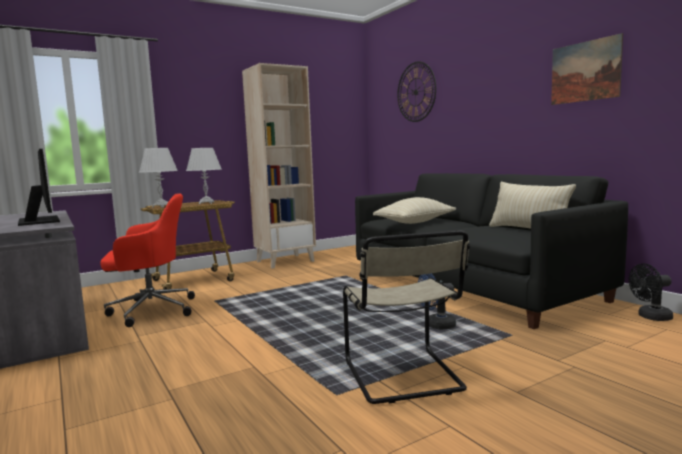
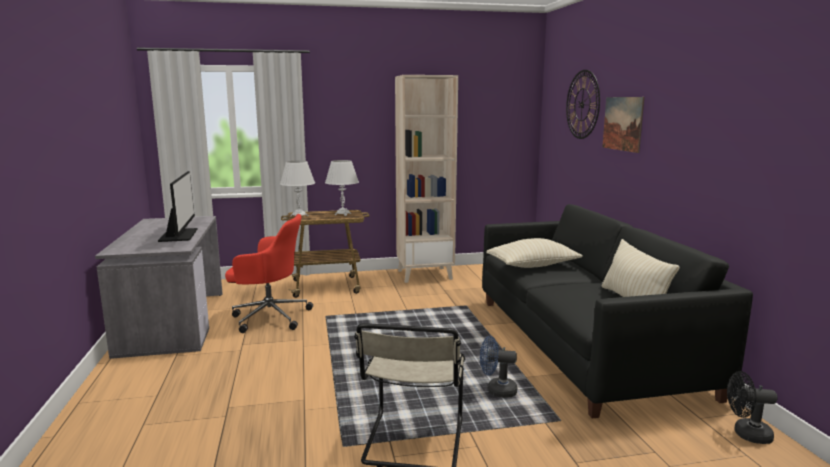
camera: 20 degrees right, 5 degrees up
picture [551,33,623,105] -> picture moved to [602,97,644,153]

